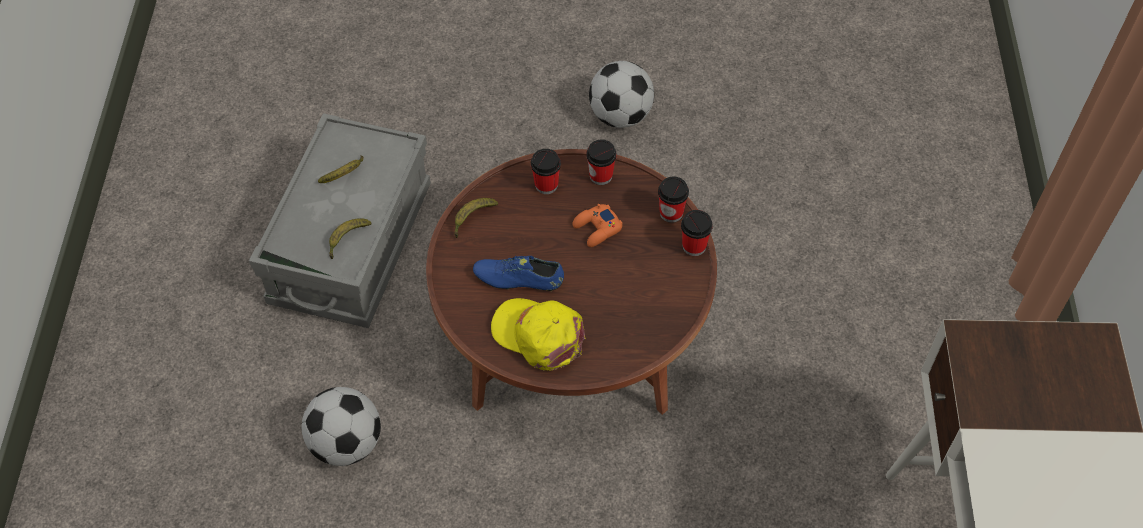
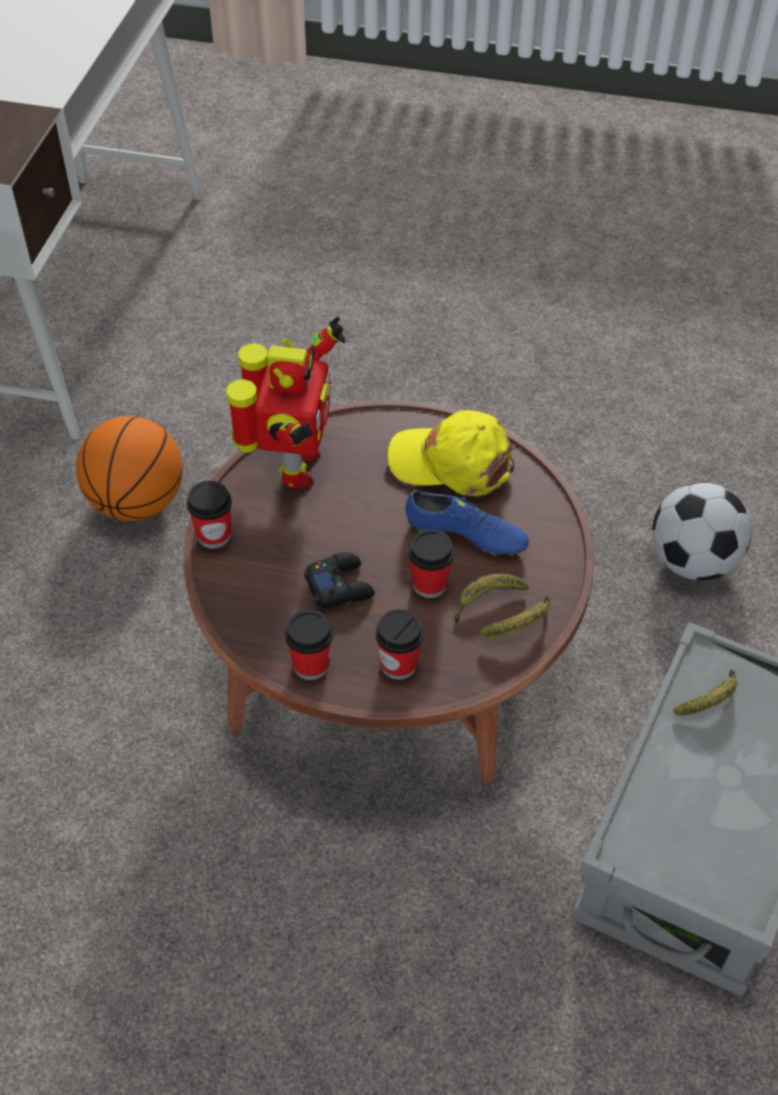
camera: 170 degrees left, 5 degrees down
banana [318,155,364,183] -> banana moved to [454,574,529,623]
yellow cap [491,298,586,371] -> yellow cap turned 150 degrees clockwise [388,410,515,497]
orange game controller [573,204,623,247] -> black game controller [304,552,375,608]
football [589,61,654,128] -> none
cup [658,177,689,223] -> cup moved to [408,529,454,598]
none -> basketball [76,416,183,521]
none -> toy robot [226,316,346,489]

